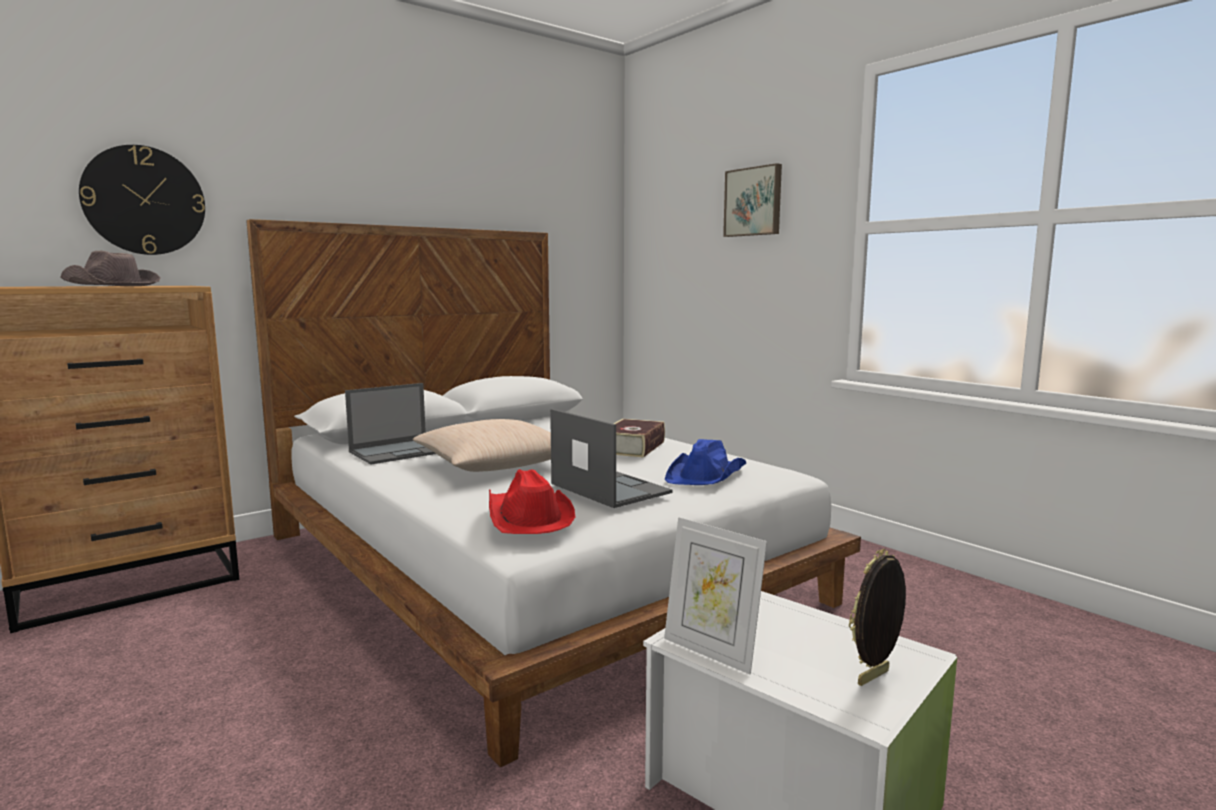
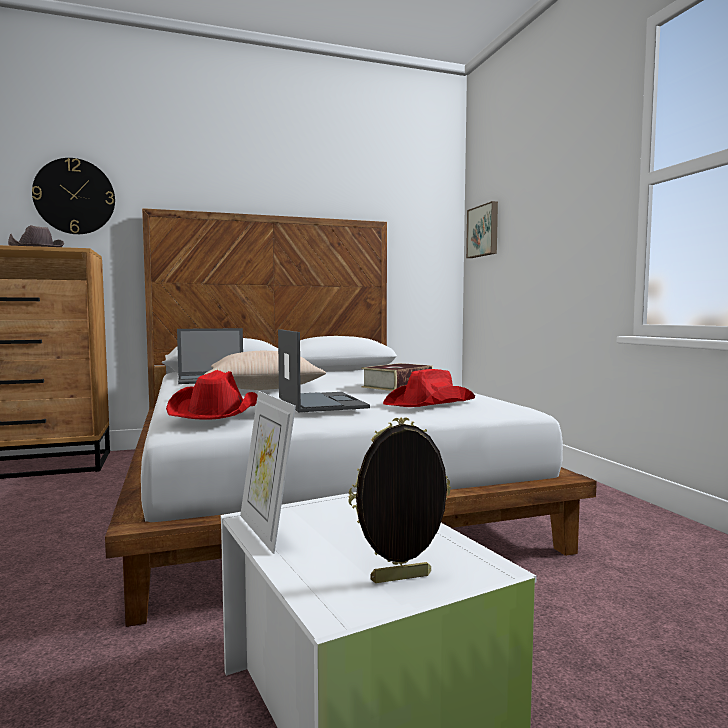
camera: 20 degrees right, 5 degrees down
blue hat [665,439,746,485] -> red hat [383,369,475,407]
picture [723,163,782,237] -> picture moved to [466,201,498,258]

